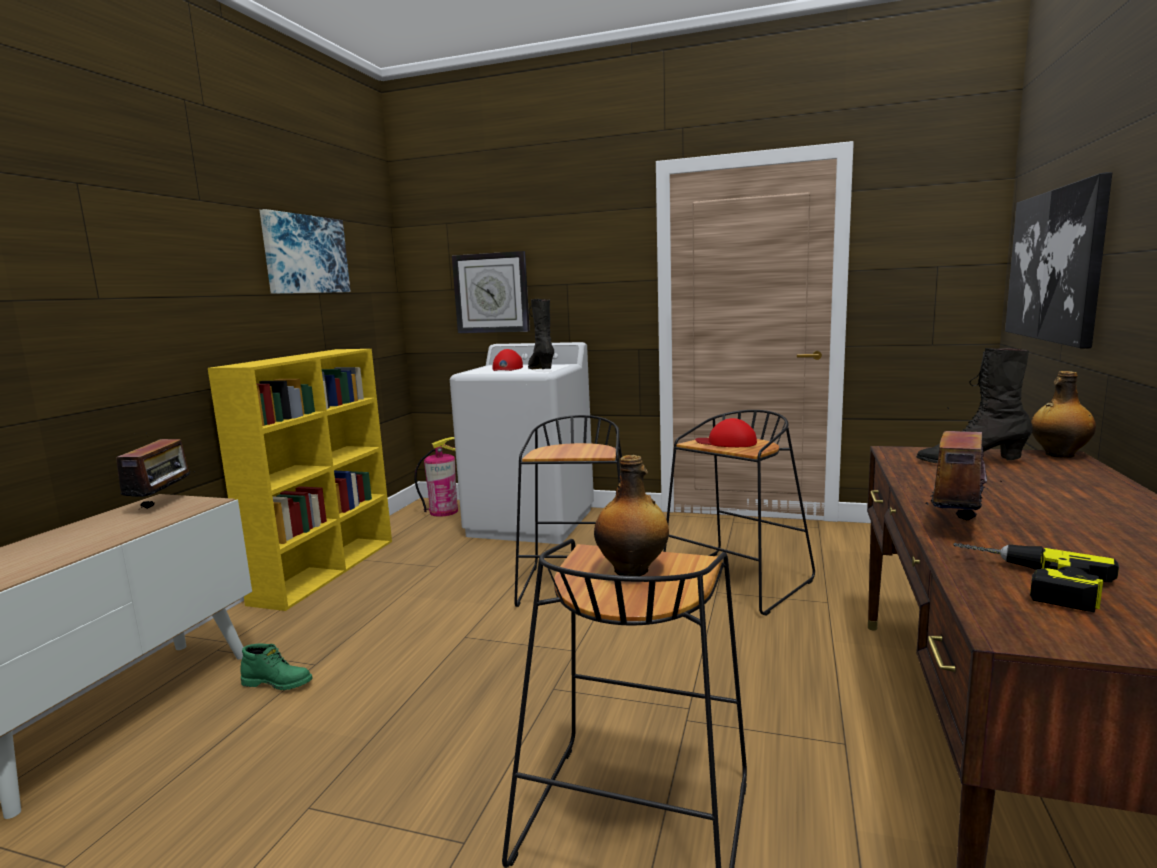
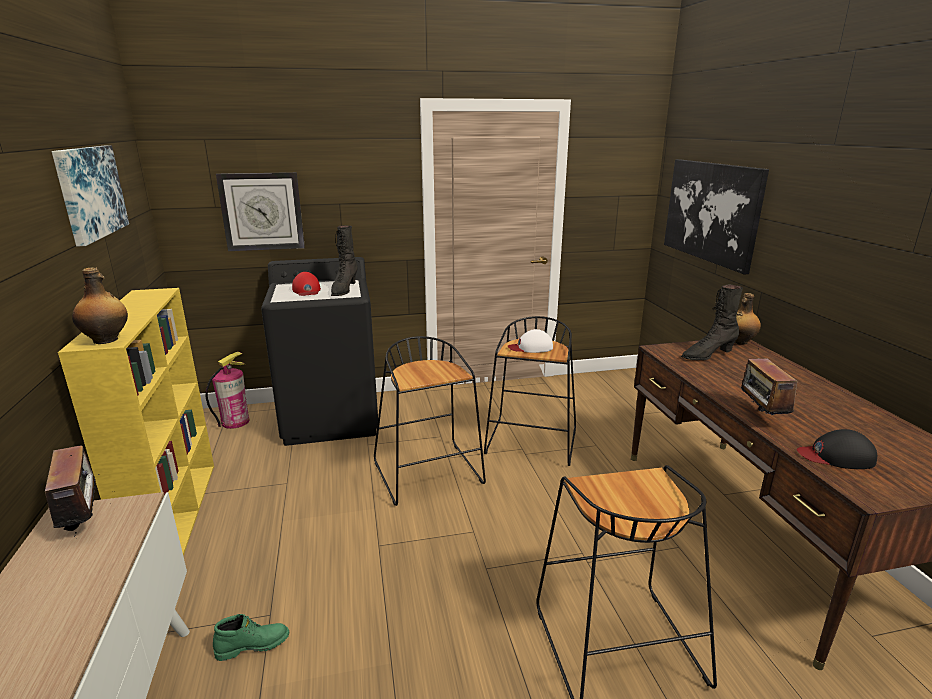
camera: 30 degrees left, 10 degrees up
white washing machine [450,342,594,544] -> black washing machine [261,257,378,446]
black boot [528,299,554,369] -> black boot turned 120 degrees counterclockwise [331,226,358,296]
bottle [594,455,669,576] -> bottle moved to [72,267,128,344]
red cap [695,418,757,447] -> white cap [508,329,553,353]
power drill [953,542,1119,613] -> black cap [797,429,877,469]

